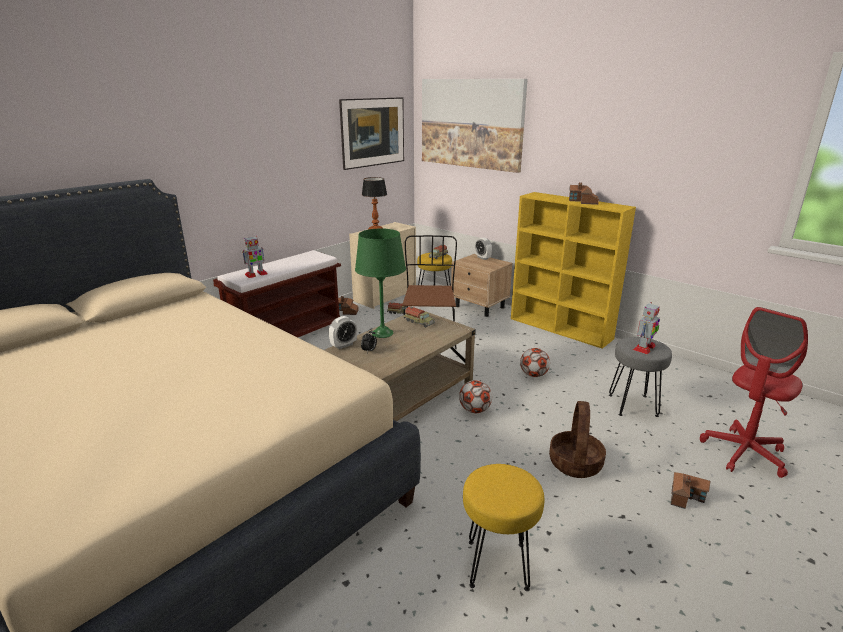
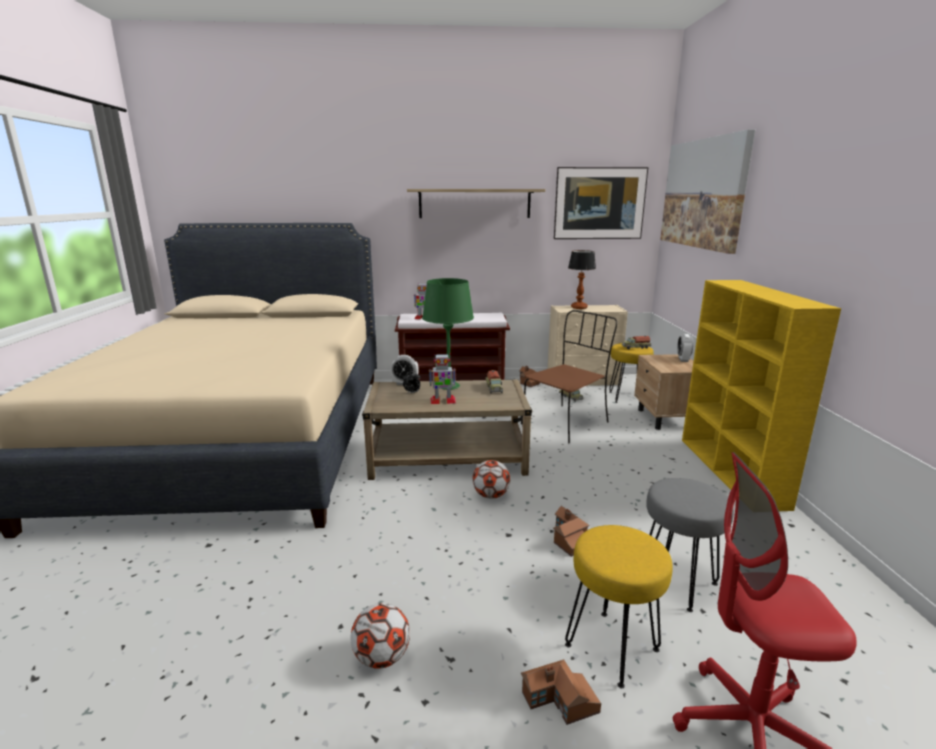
camera: 45 degrees right, 5 degrees down
yellow stool [463,464,544,591] -> yellow stool moved to [565,525,673,688]
football [520,348,550,377] -> football moved to [350,603,410,669]
basket [549,401,606,478] -> none
toy house [569,182,599,205] -> toy house moved to [553,506,589,557]
toy robot [633,302,660,354] -> toy robot moved to [429,354,456,404]
none -> shelf [407,189,545,218]

